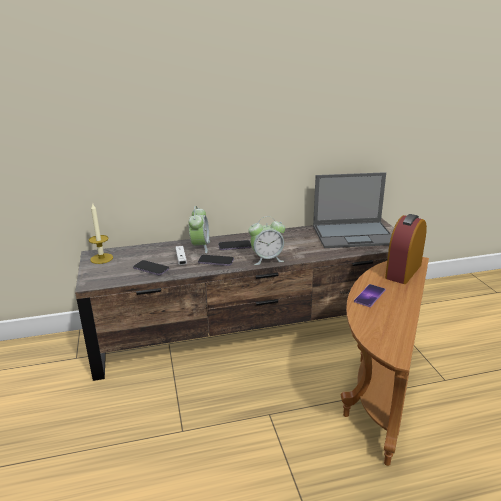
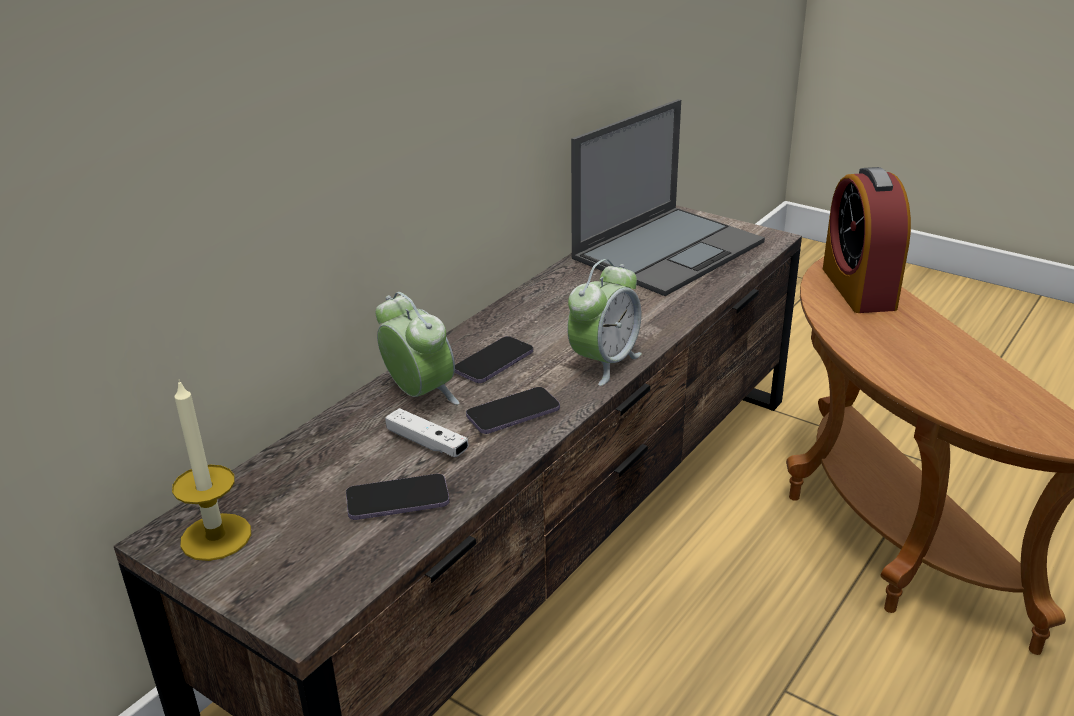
camera: 40 degrees left, 5 degrees up
phone [354,284,385,307] -> none

